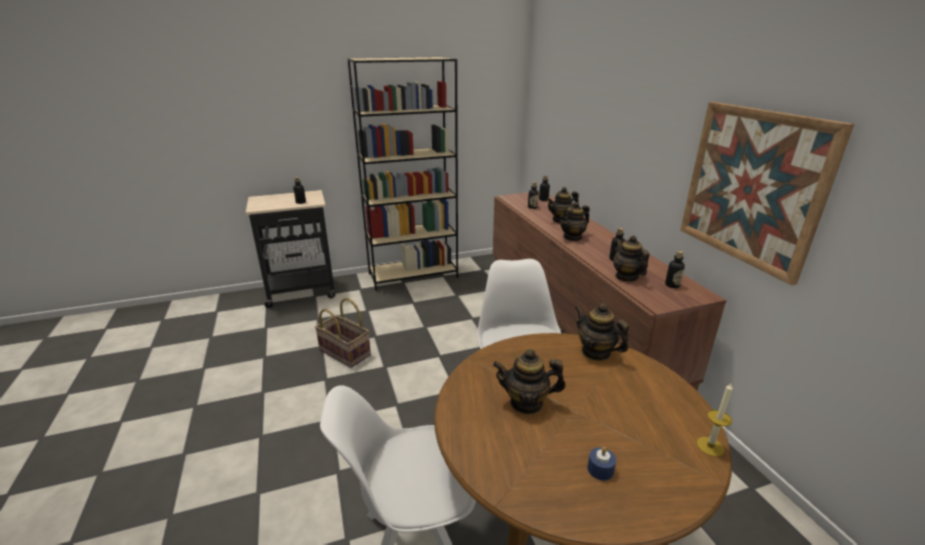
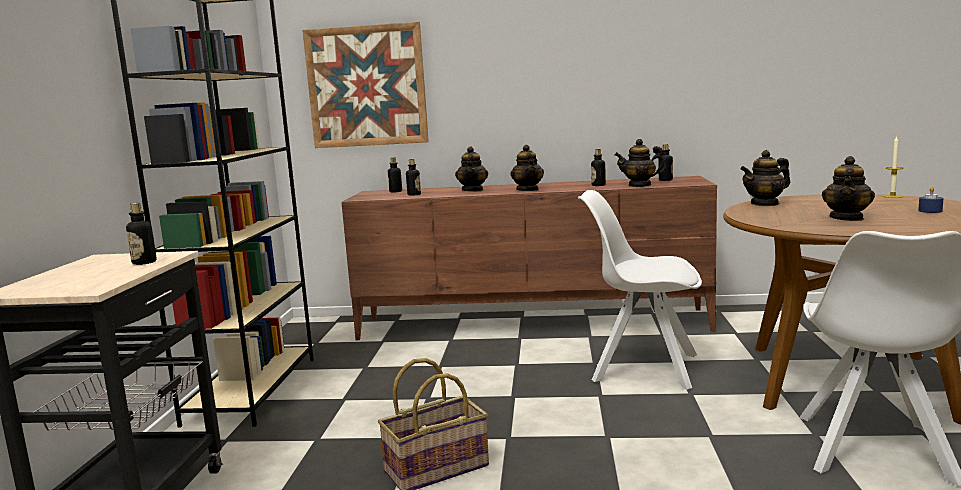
camera: 65 degrees left, 15 degrees down
picture [680,102,854,285] -> picture moved to [302,22,429,148]

